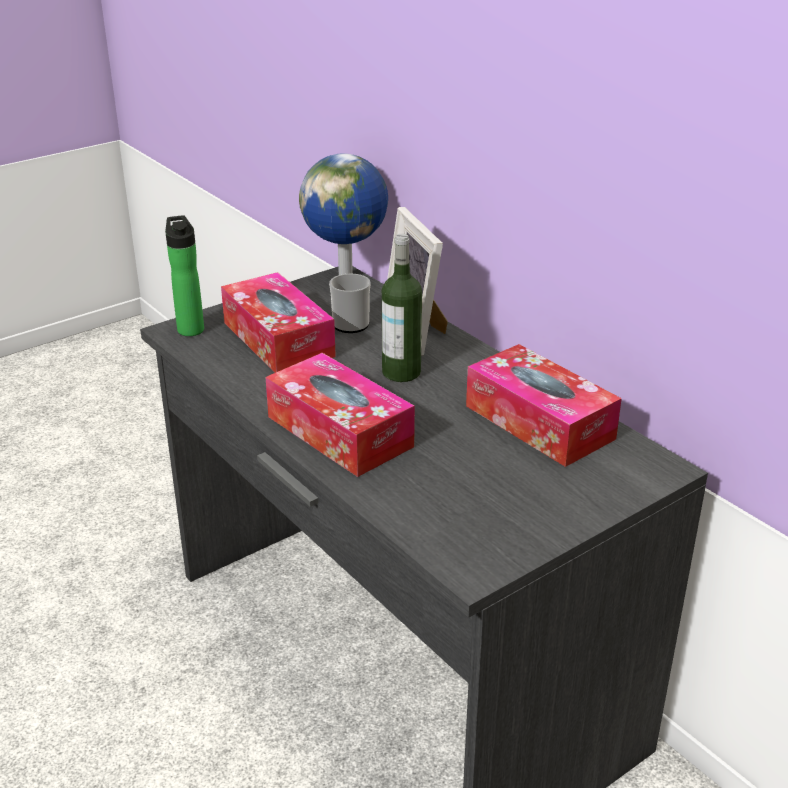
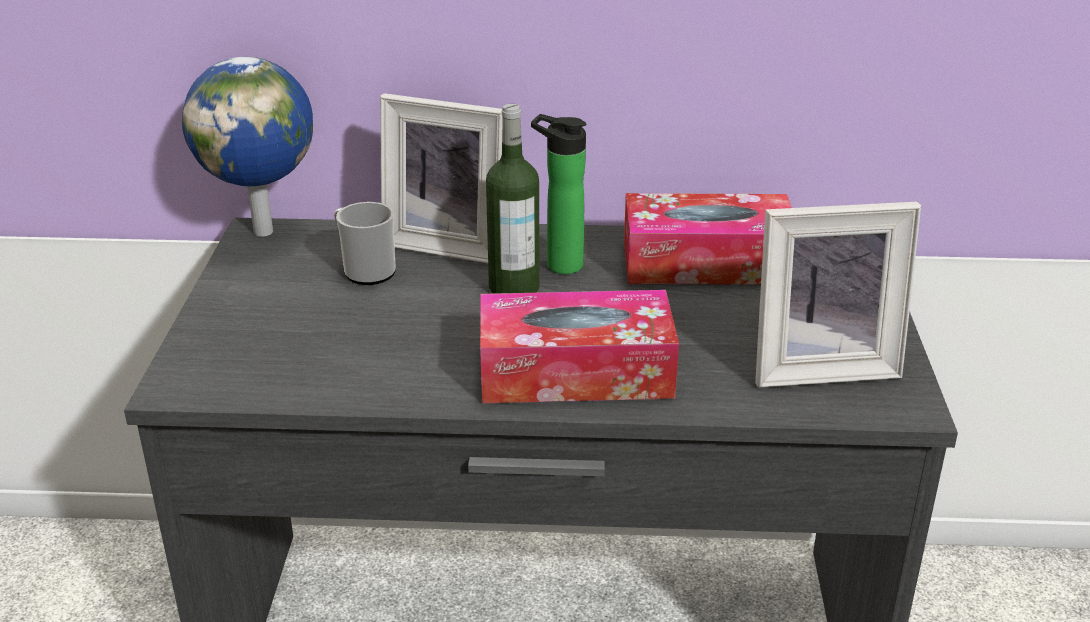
camera: 50 degrees left, 0 degrees up
bottle [165,215,204,336] -> bottle moved to [531,114,586,274]
tissue box [221,272,336,373] -> none
none -> picture frame [755,202,921,388]

